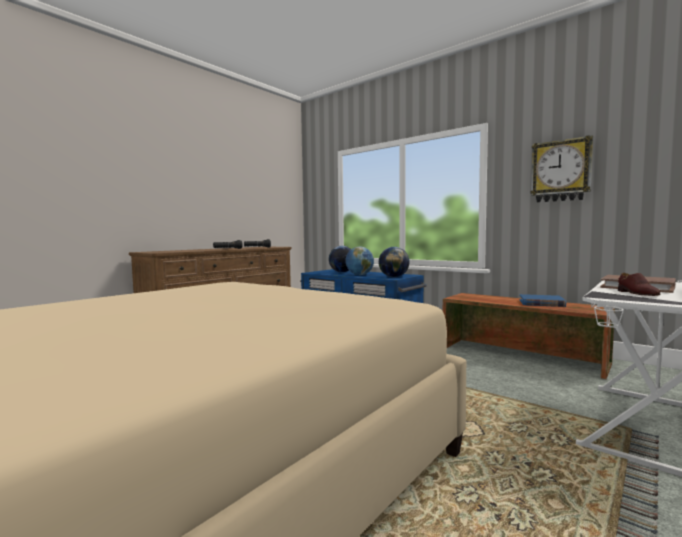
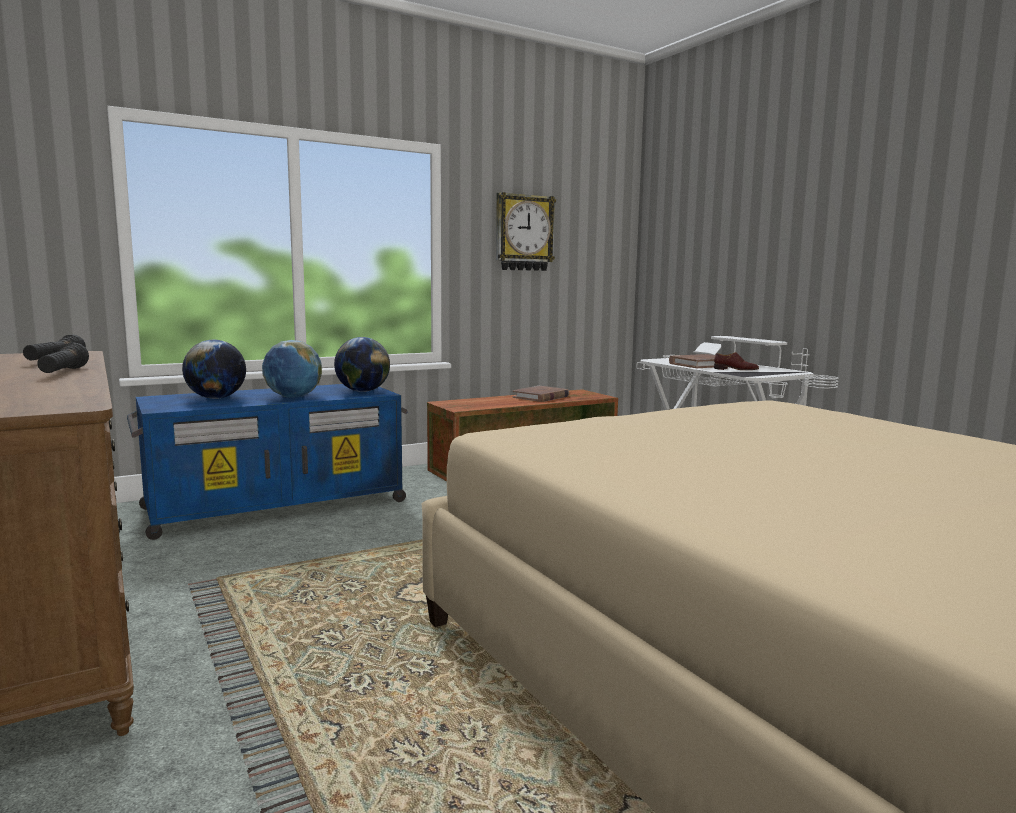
camera: 70 degrees left, 5 degrees up
blue book [520,294,566,307] -> brown book [513,386,569,402]

